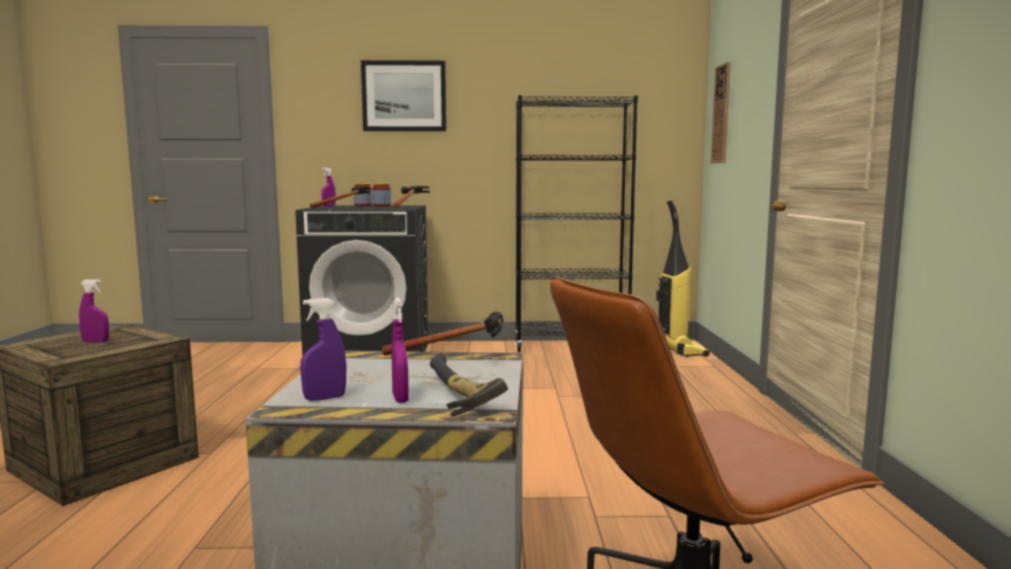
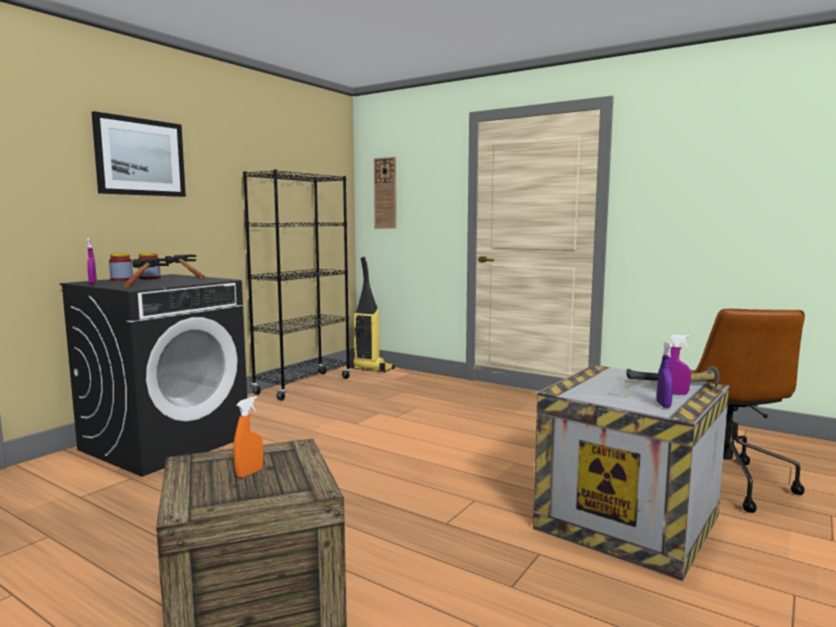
camera: 55 degrees left, 0 degrees up
purple spray bottle [79,279,109,342] -> orange spray bottle [233,396,263,478]
hammer [382,312,503,355] -> none

